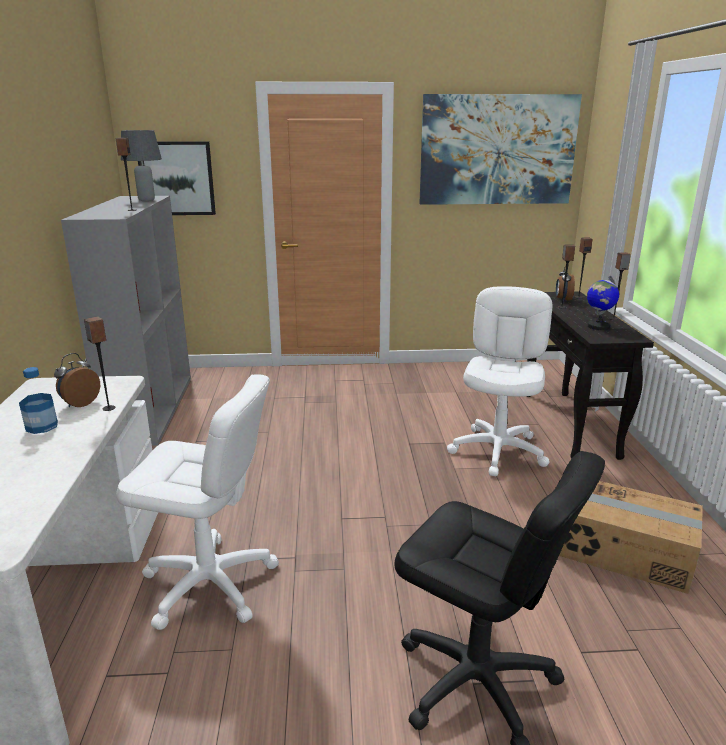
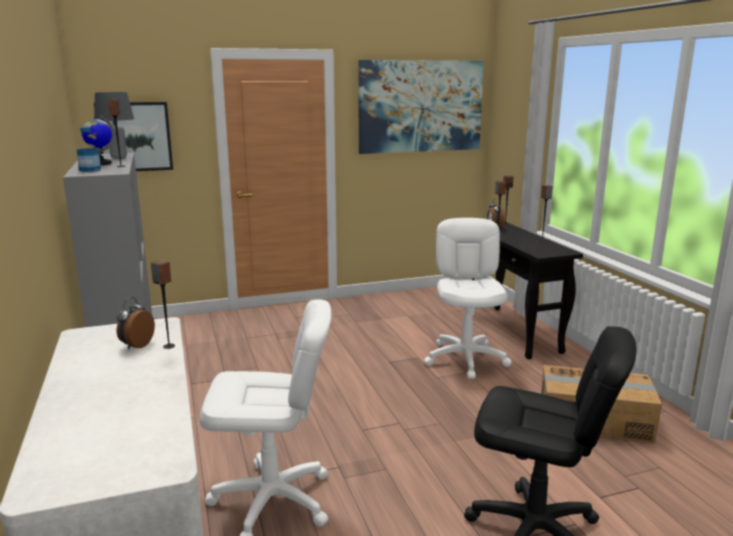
camera: 15 degrees left, 5 degrees down
bottle [19,367,58,434] -> bottle moved to [77,127,101,172]
globe [587,276,619,330] -> globe moved to [82,115,114,165]

